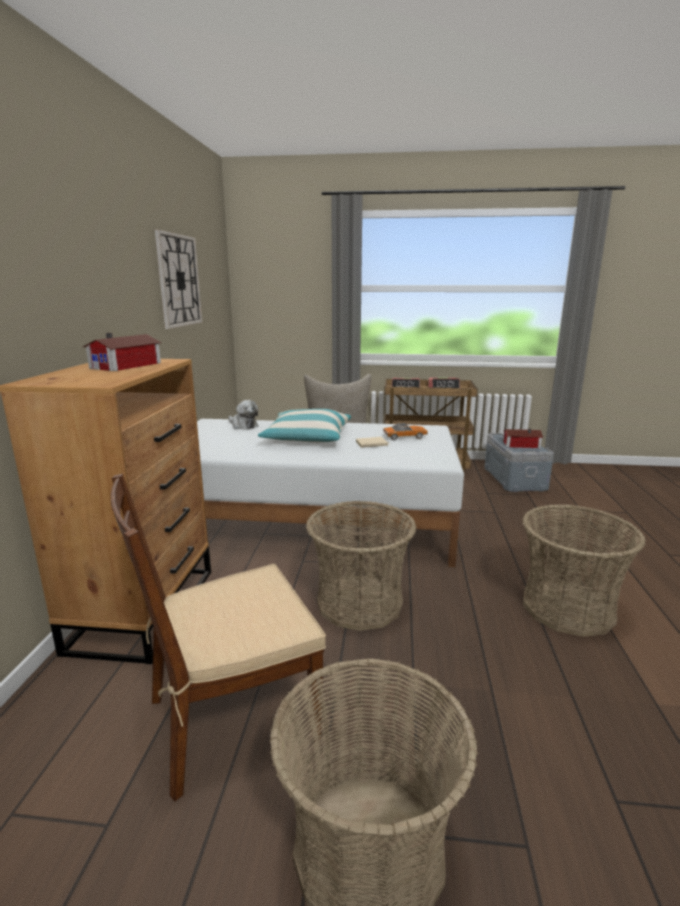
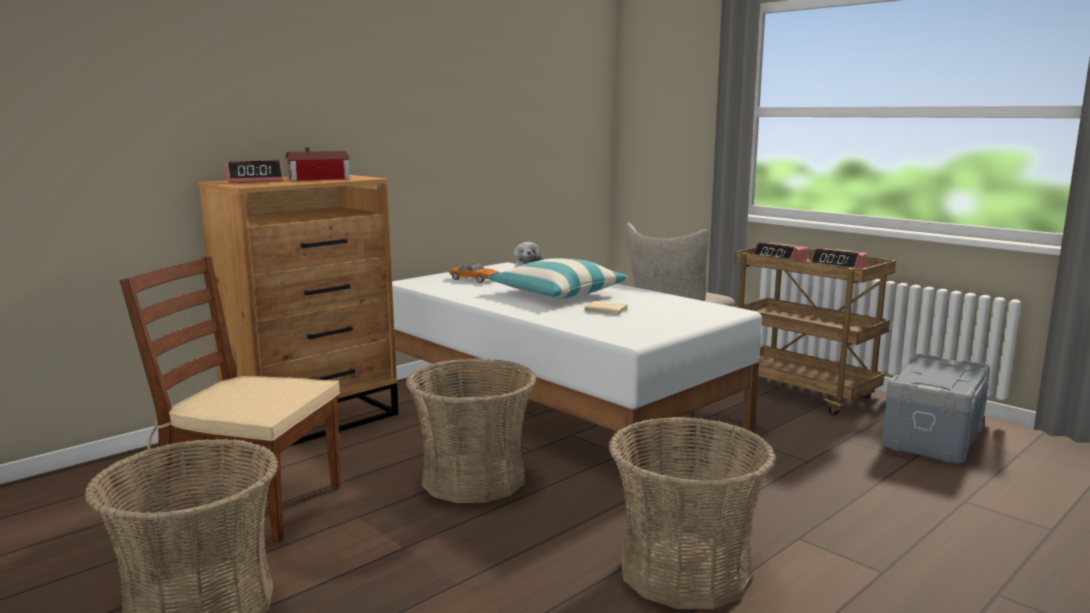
camera: 40 degrees right, 5 degrees down
wall clock [155,229,202,329] -> none
toy car [383,423,428,440] -> toy car moved to [449,263,500,283]
toy house [503,428,543,448] -> none
none -> alarm clock [225,160,284,183]

